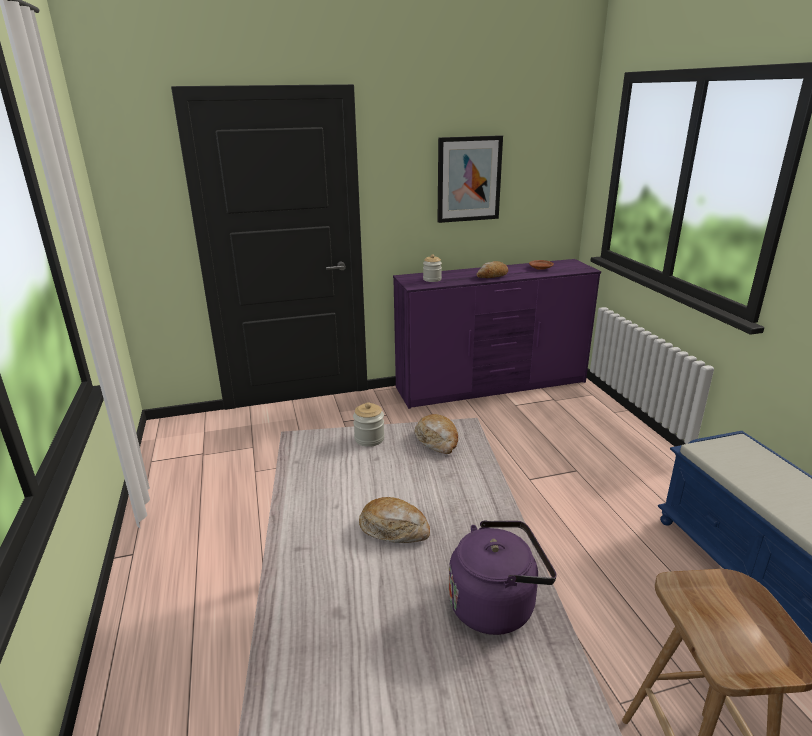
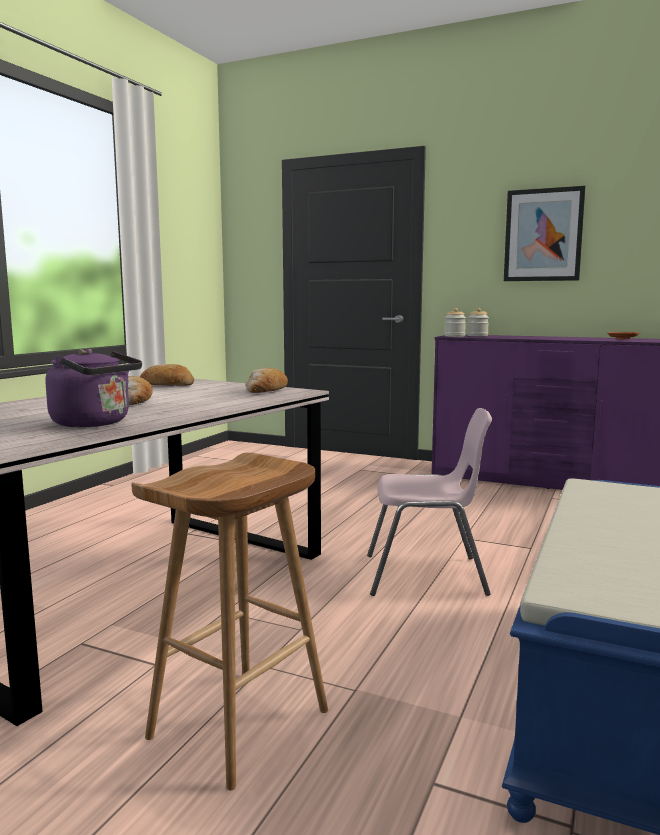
camera: 40 degrees right, 15 degrees down
jar [353,402,385,447] -> jar moved to [444,308,466,337]
bread [477,261,508,278] -> bread moved to [140,364,194,386]
none -> pink chair [367,408,492,596]

